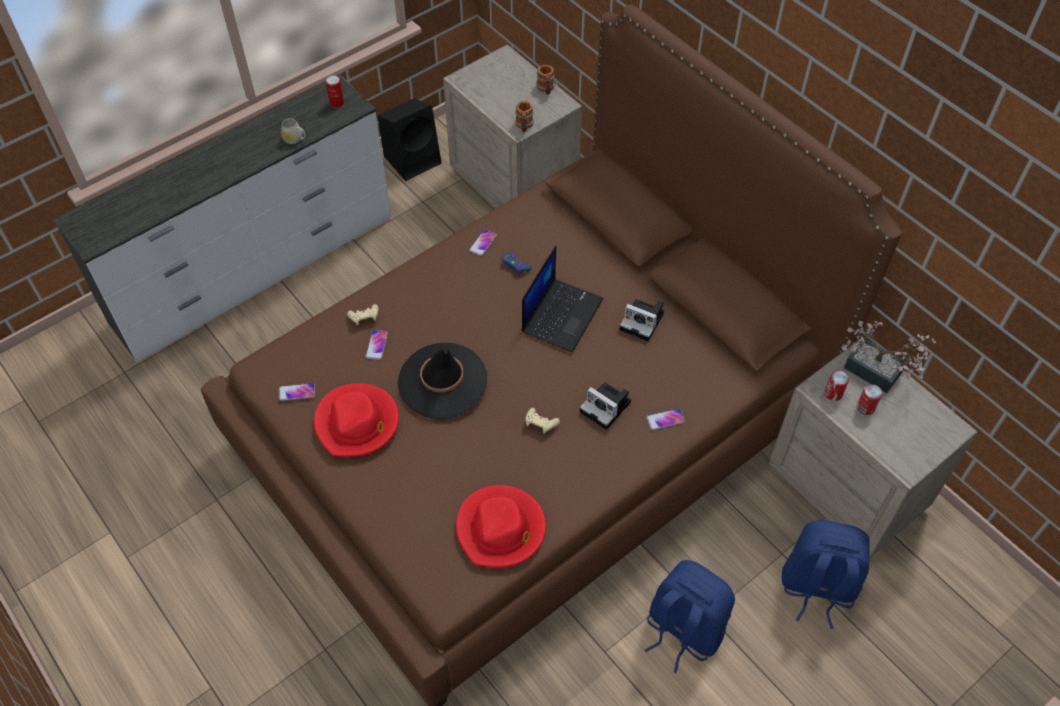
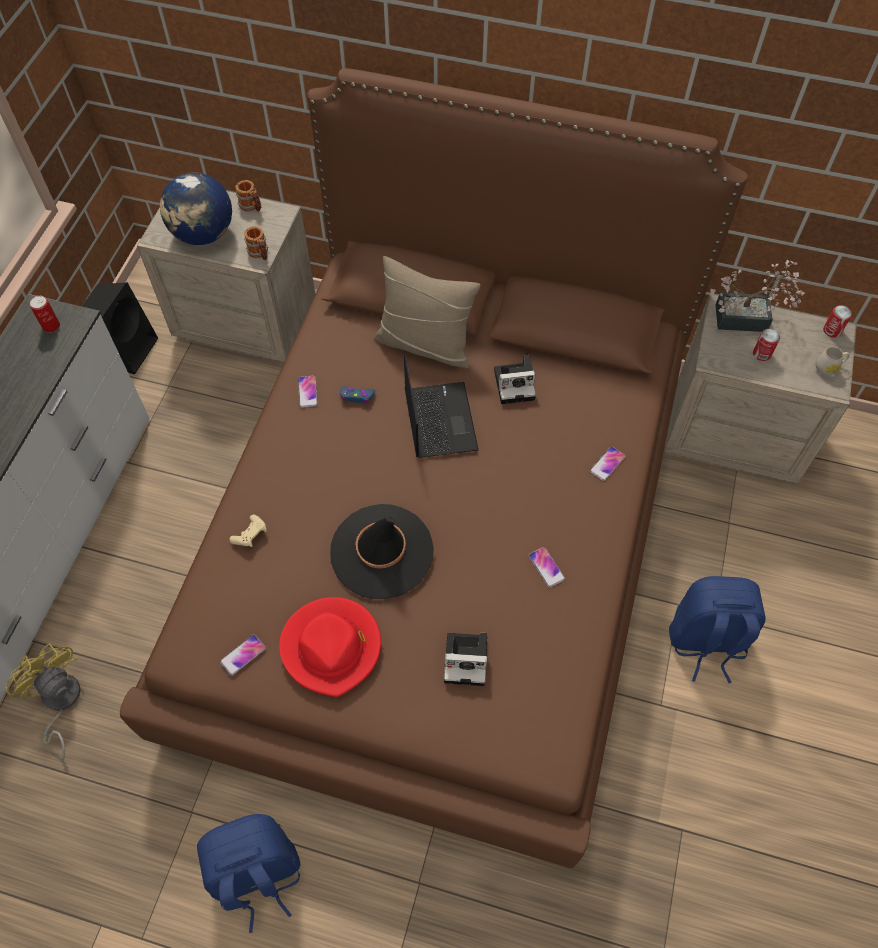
camera: 35 degrees left, 5 degrees up
white mug [281,118,306,144] -> white mug moved to [815,347,849,376]
phone [365,330,388,360] -> phone moved to [529,547,565,588]
red hat [456,485,546,568] -> none
beige game controller [525,408,560,434] -> none
camera [580,382,631,430] -> camera moved to [444,633,487,686]
blue backpack [782,520,870,629] -> blue backpack moved to [197,814,301,933]
can [824,370,849,401] -> can moved to [823,305,852,338]
none -> yellow fan [6,643,80,761]
none -> globe [160,173,232,245]
none -> beige pillow [374,256,481,369]

